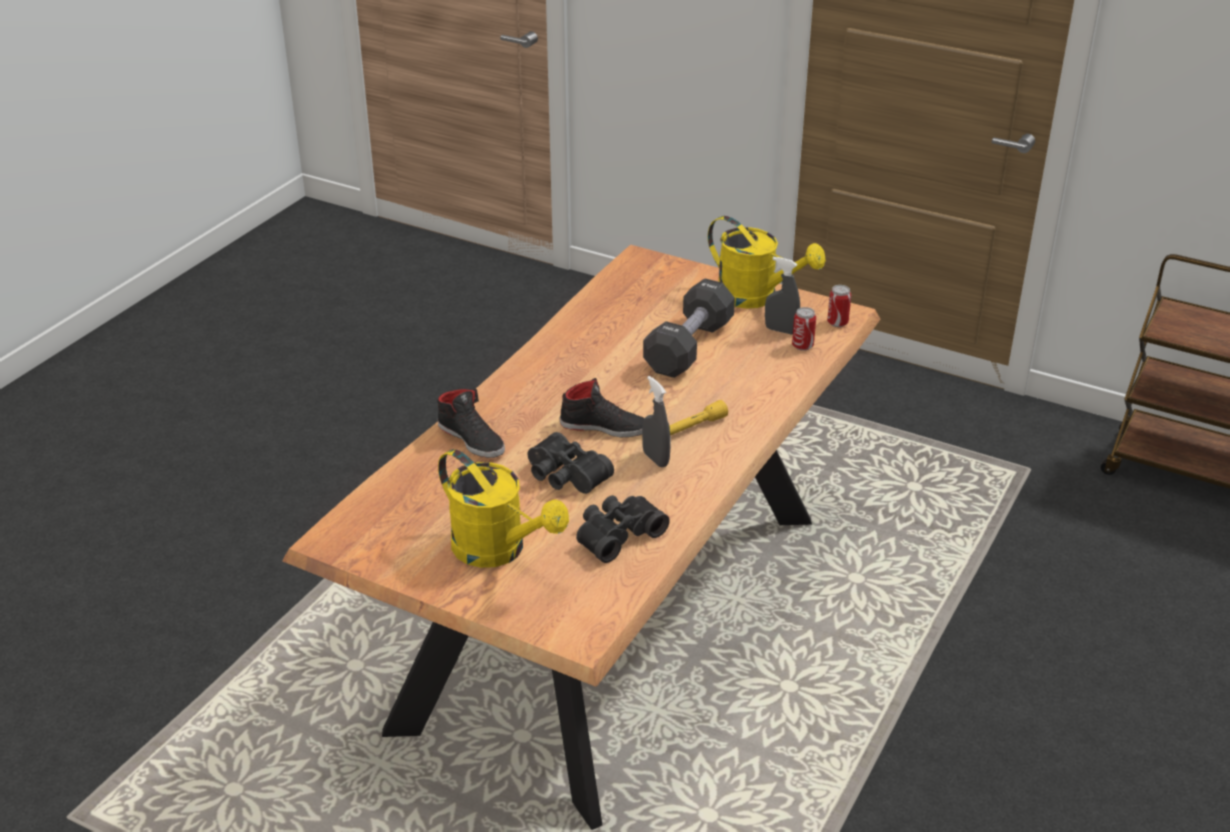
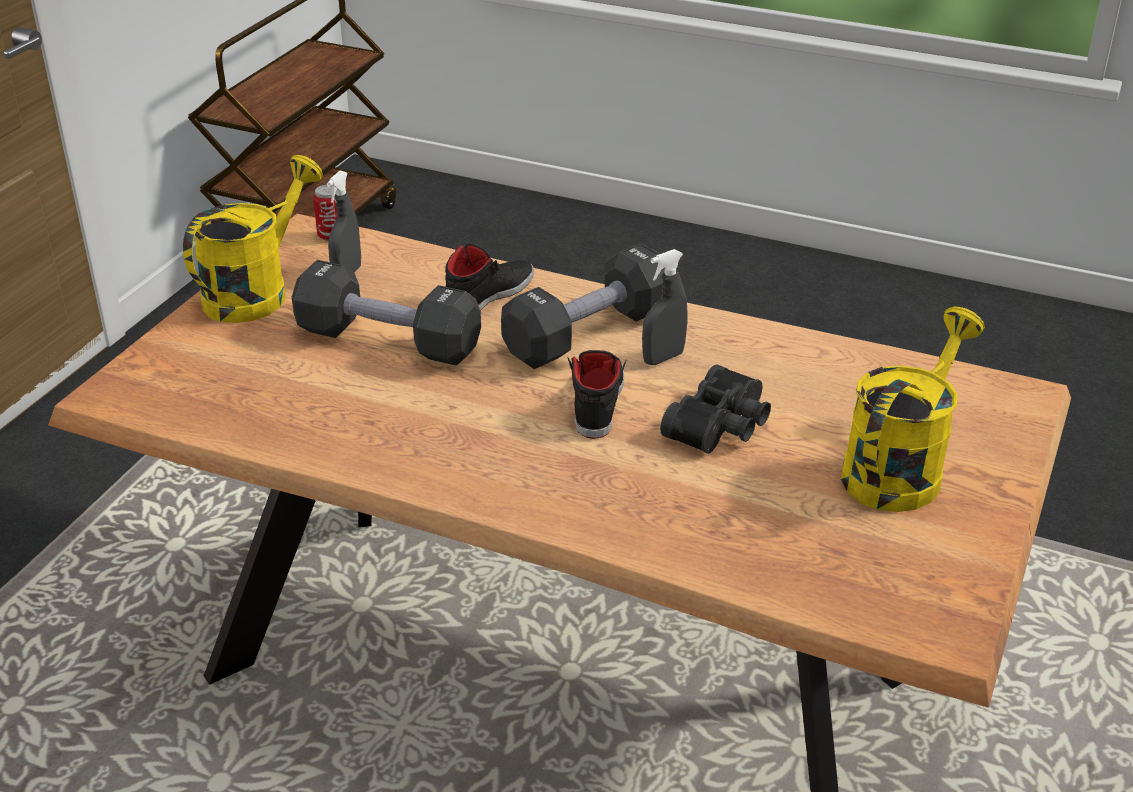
camera: 95 degrees left, 0 degrees up
black shoe [437,389,505,458] -> black shoe moved to [445,243,534,311]
black binoculars [576,495,670,563] -> none
yellow flashlight [669,400,728,435] -> black dumbbell [501,243,665,369]
can [792,307,816,351] -> none

